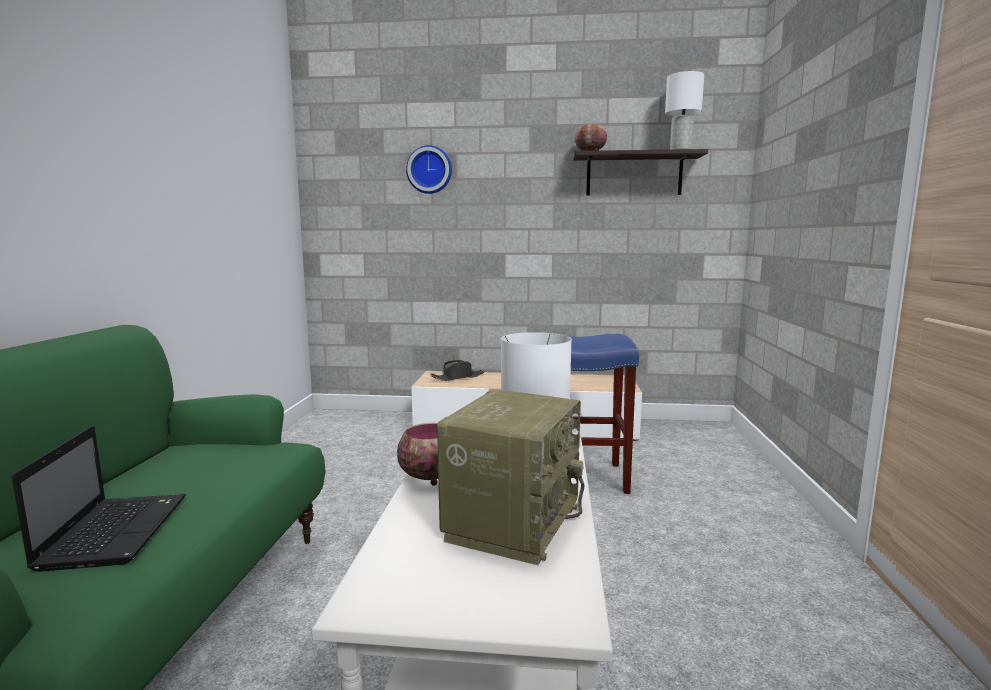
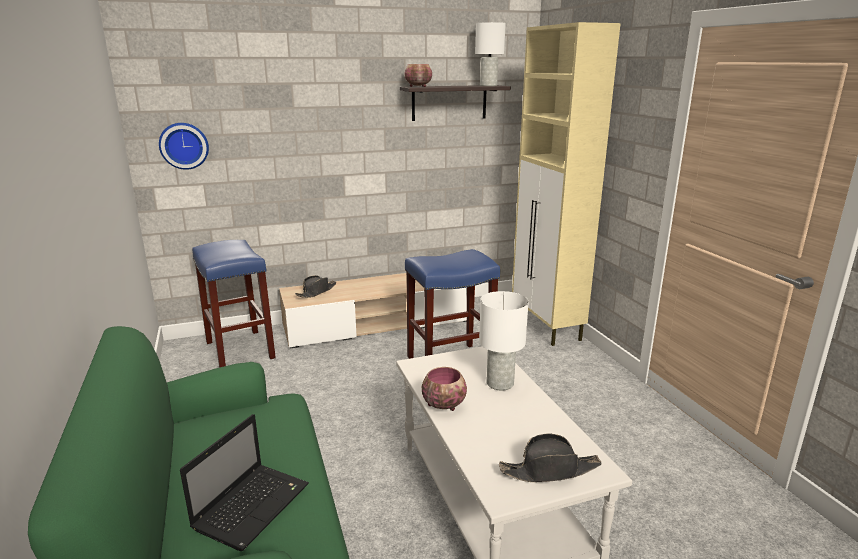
camera: 25 degrees left, 10 degrees up
laptop [12,426,186,572] -> laptop turned 60 degrees clockwise [180,414,309,551]
wall clock [406,145,452,194] -> wall clock moved to [159,123,209,170]
radio [437,389,584,565] -> none
none -> blue stool [192,240,276,368]
none -> black hat [499,434,602,482]
none -> beige cabinet [512,22,621,346]

